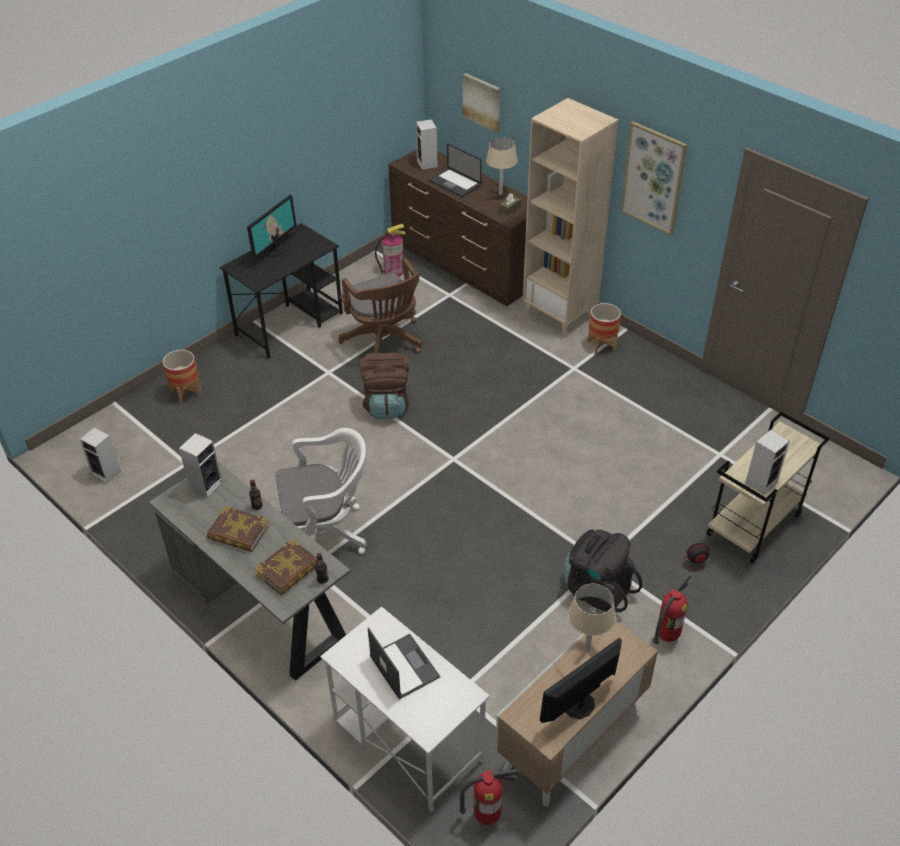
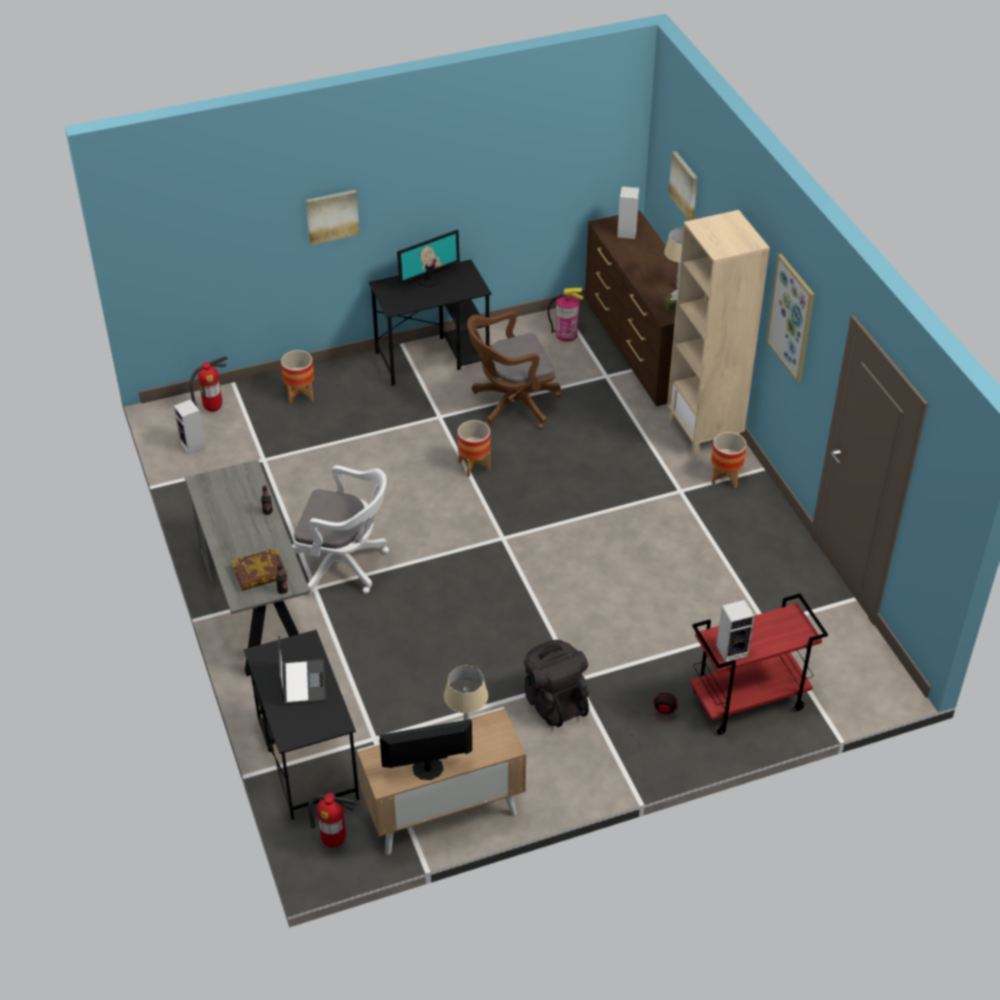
camera: 25 degrees right, 0 degrees up
speaker [179,433,223,498] -> none
book [207,506,269,552] -> none
white desk [320,606,490,812] -> black desk [244,630,359,820]
brown office chair [338,258,422,354] -> brown office chair turned 75 degrees clockwise [467,311,562,429]
brown backpack [360,353,409,419] -> planter [458,420,491,477]
laptop [429,144,482,197] -> none
fire extinguisher [652,575,691,644] -> fire extinguisher moved to [190,356,228,412]
beige cart [706,412,830,564] -> red cart [689,594,828,735]
none -> picture [306,190,360,245]

